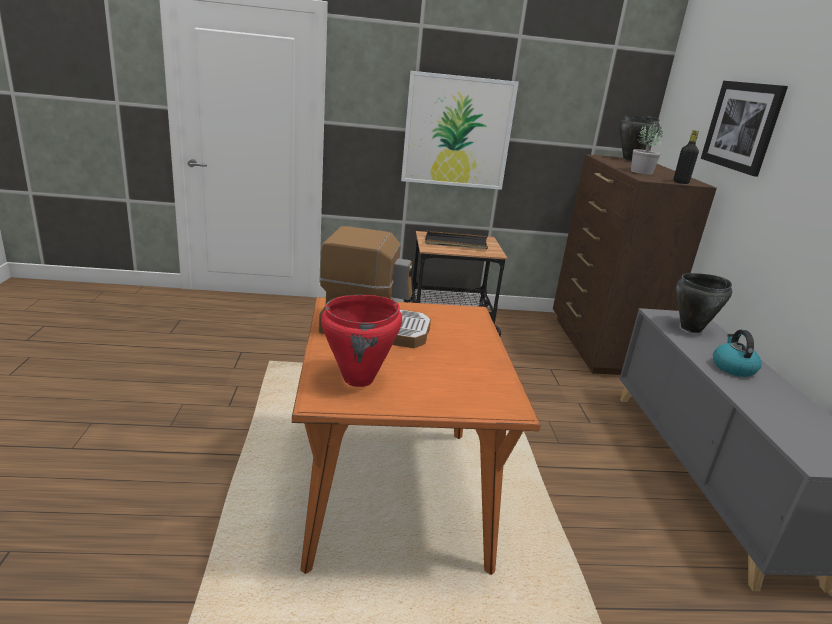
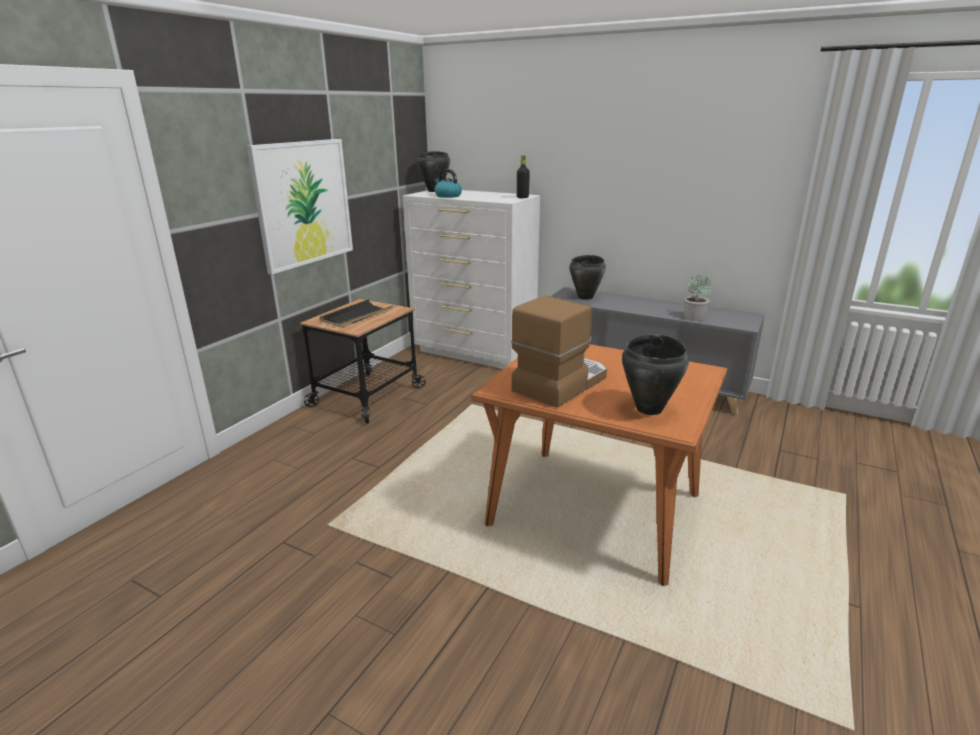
camera: 55 degrees left, 0 degrees up
red cooking pot [321,295,402,387] -> black cooking pot [622,334,689,415]
brown dresser [553,154,717,375] -> white dresser [403,190,540,369]
potted plant [631,124,663,175] -> potted plant moved to [684,275,711,321]
picture [701,81,788,177] -> none
kettle [713,330,761,377] -> kettle moved to [434,169,462,198]

